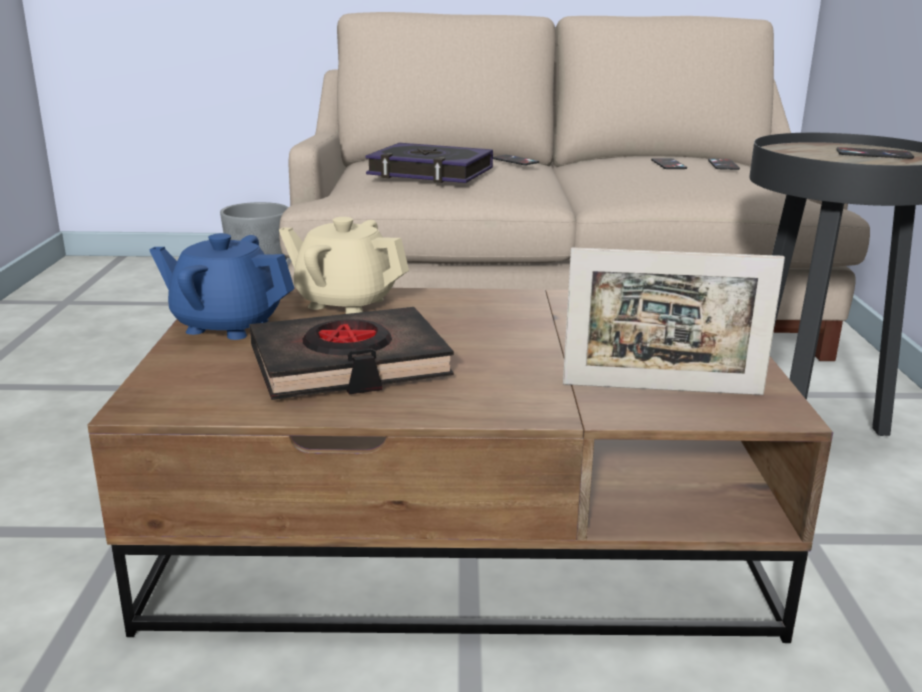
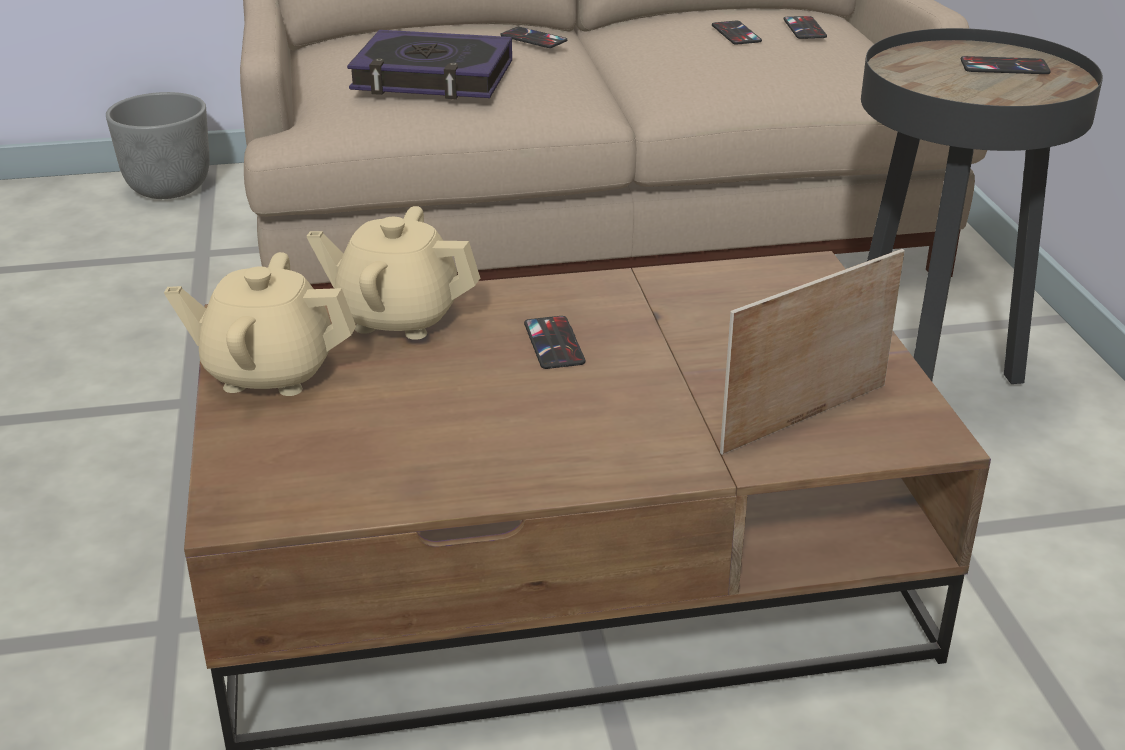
camera: 10 degrees left, 10 degrees up
blue teapot [149,233,295,340] -> beige teapot [164,252,356,396]
black book [250,307,454,400] -> none
picture frame [563,248,785,395] -> picture frame turned 150 degrees clockwise [720,249,905,455]
none -> phone [524,316,586,369]

